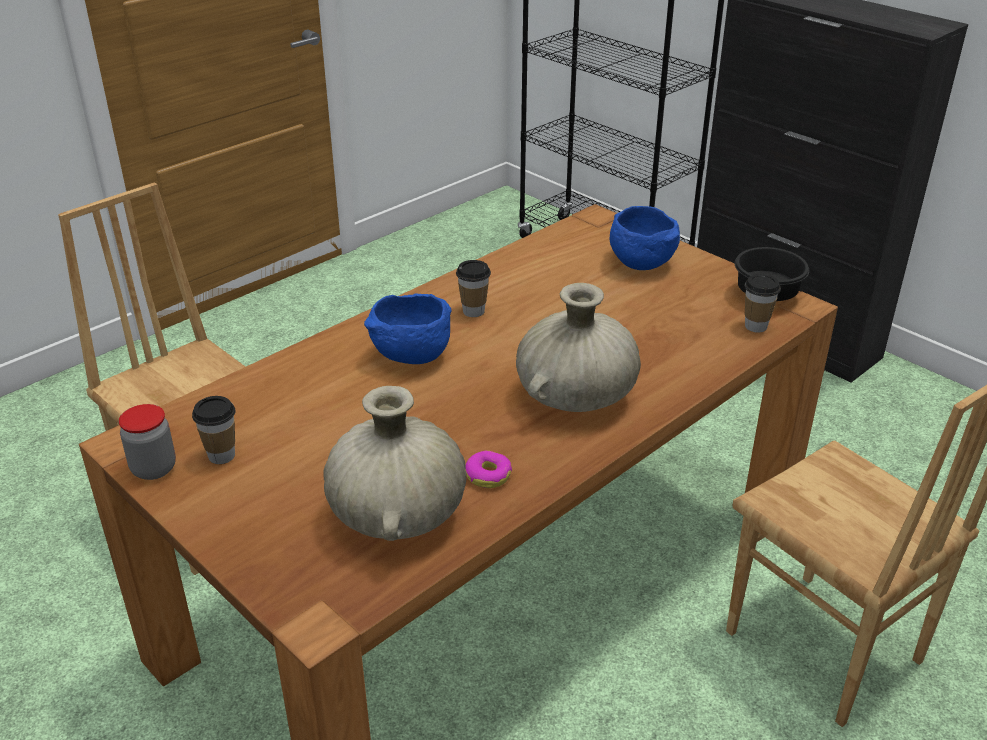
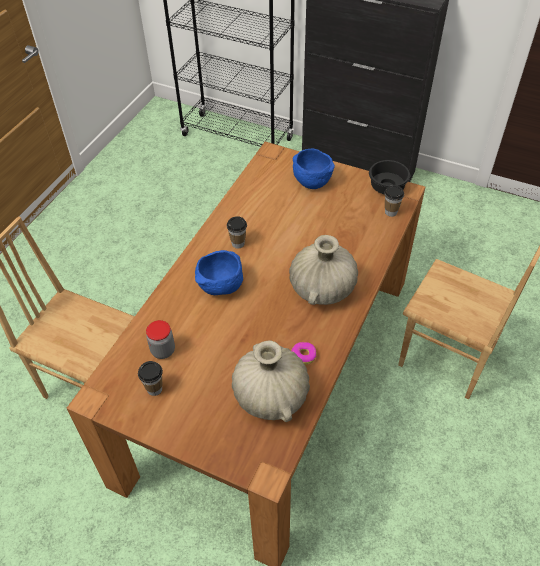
camera: 20 degrees left, 15 degrees up
jar [119,404,176,480] -> jar moved to [146,320,175,359]

